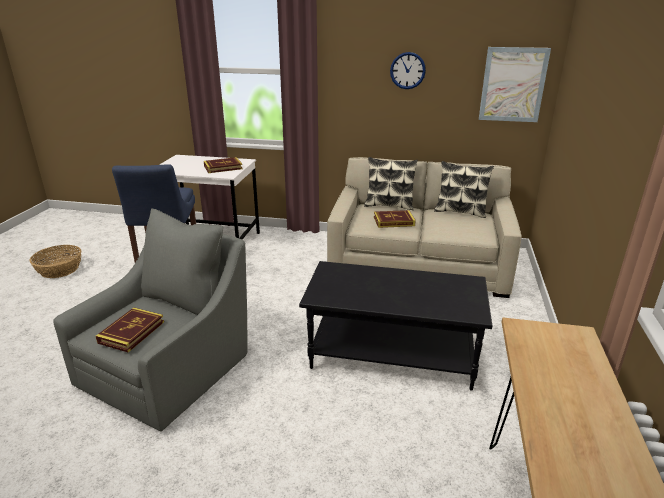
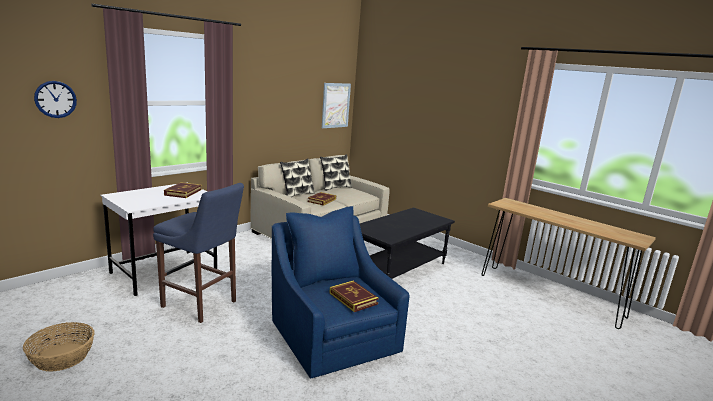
camera: 60 degrees left, 10 degrees down
grey armchair [53,208,248,432] -> blue armchair [272,206,409,379]
wall clock [390,52,426,89] -> wall clock moved to [34,81,77,118]

